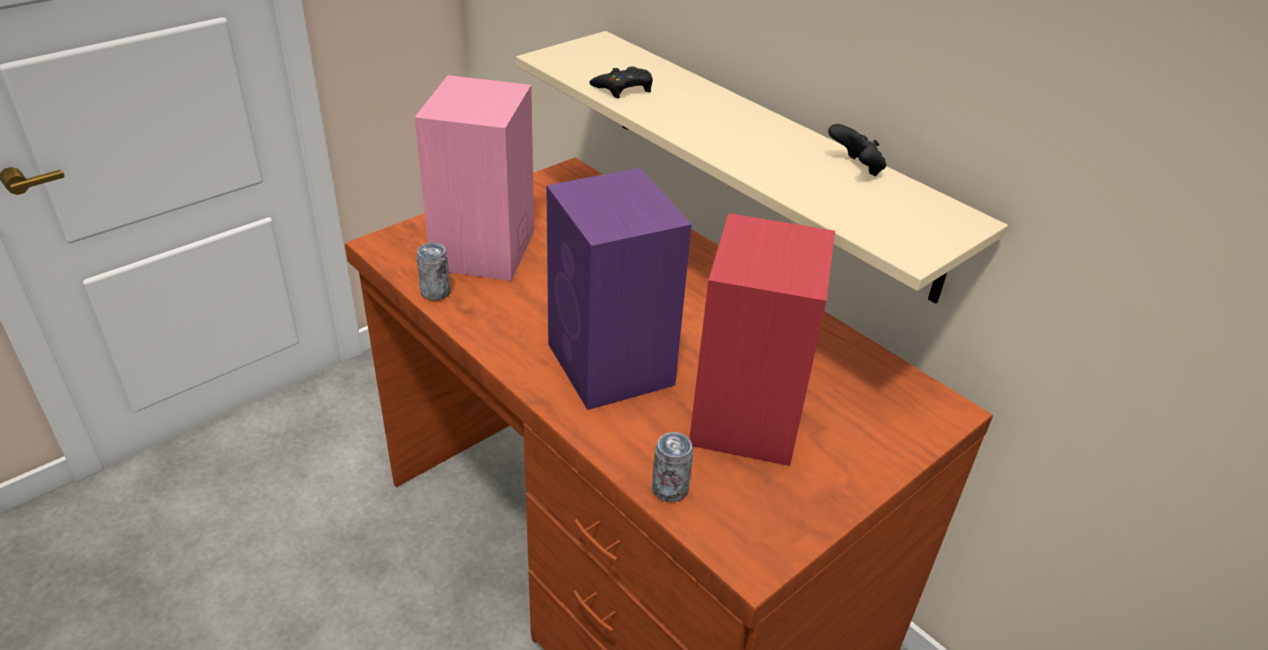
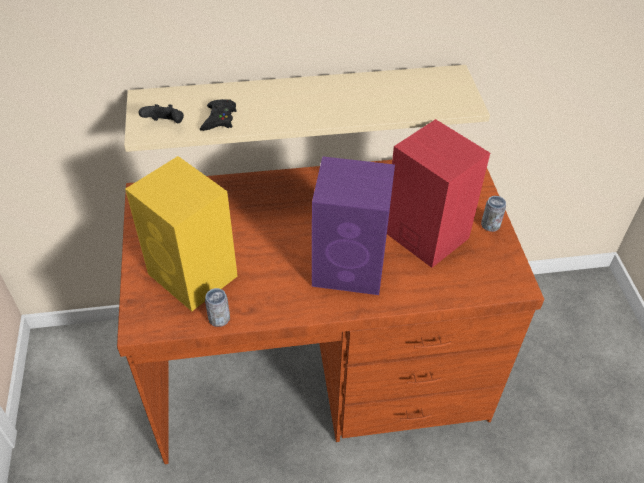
camera: 55 degrees left, 10 degrees up
pink speaker [415,75,534,281] -> yellow speaker [125,156,238,311]
can [652,432,693,502] -> can moved to [481,196,506,232]
black game controller [828,124,887,176] -> black game controller moved to [139,104,184,124]

